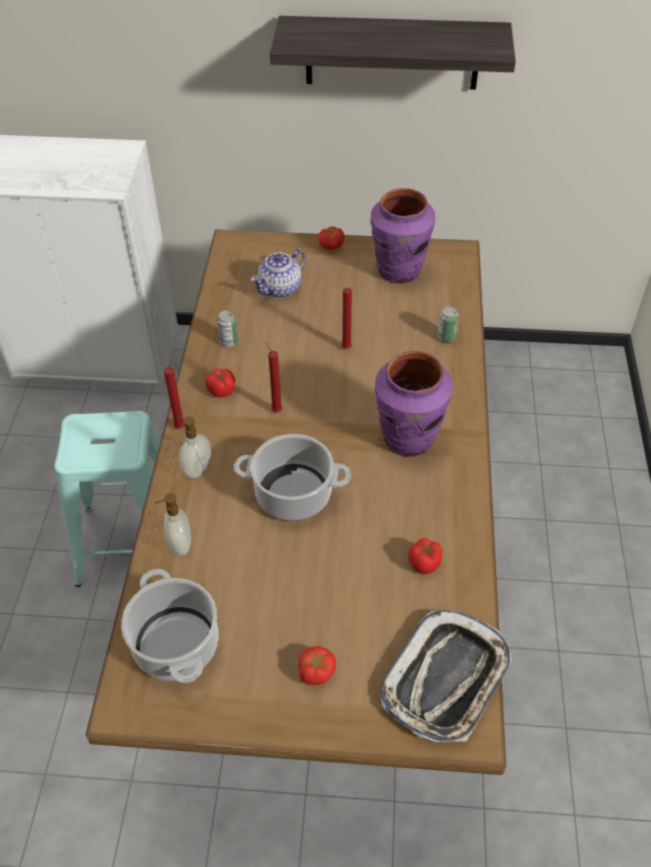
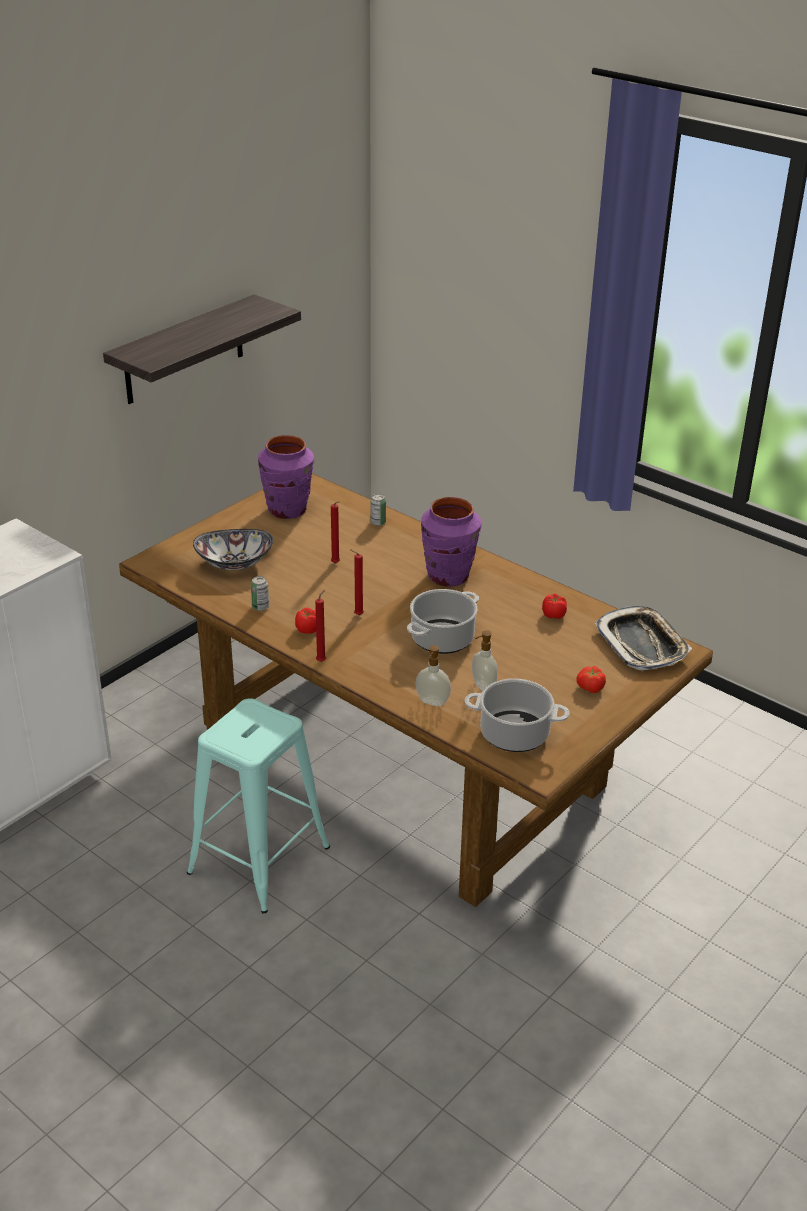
camera: 55 degrees left, 15 degrees down
soap dispenser [177,417,211,479] -> soap dispenser moved to [472,630,498,691]
teapot [251,249,306,298] -> bowl [193,529,273,570]
tomato [318,226,345,250] -> none

